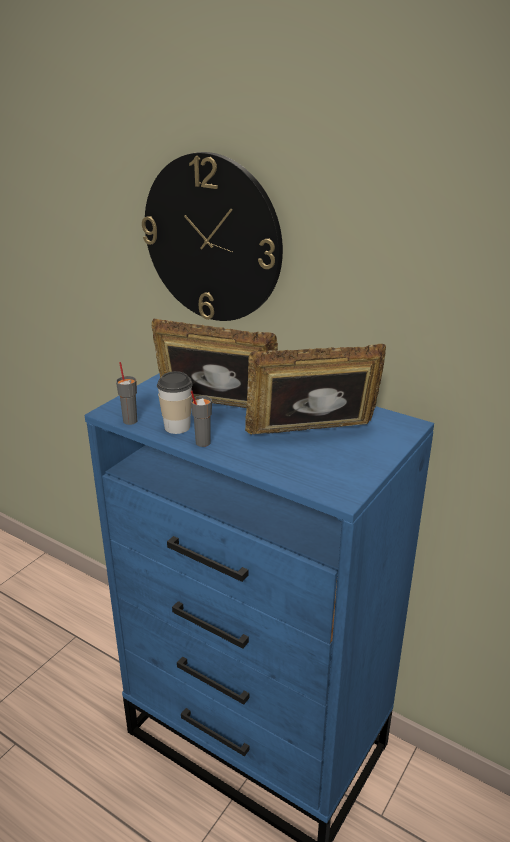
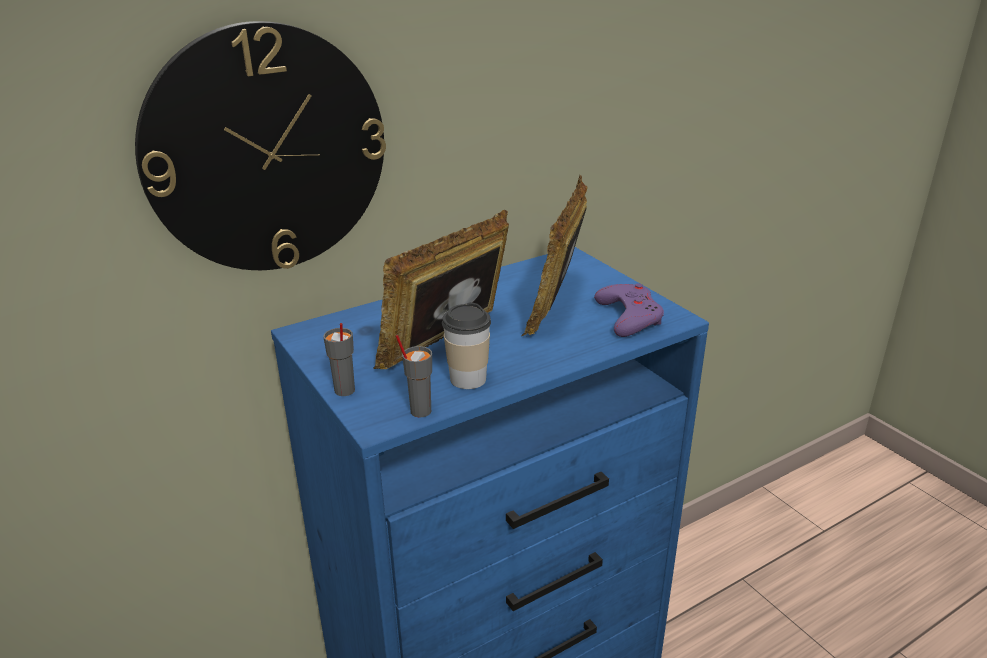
camera: 65 degrees left, 0 degrees up
grey cup [191,391,212,447] -> grey cup moved to [323,323,355,396]
none -> purple game controller [594,284,664,337]

